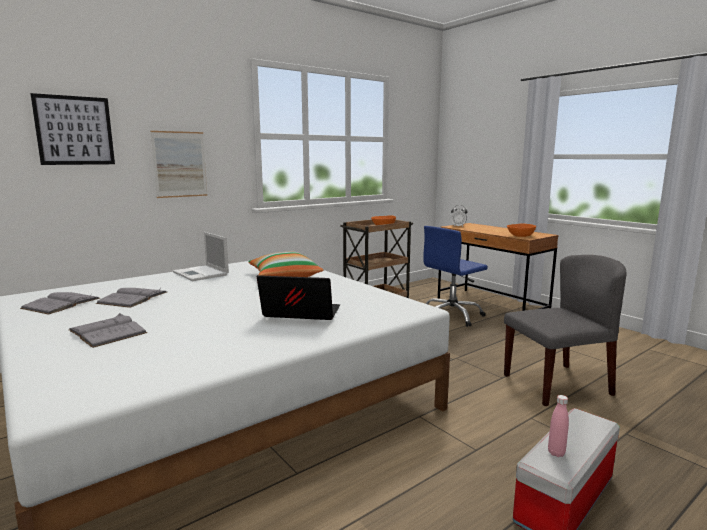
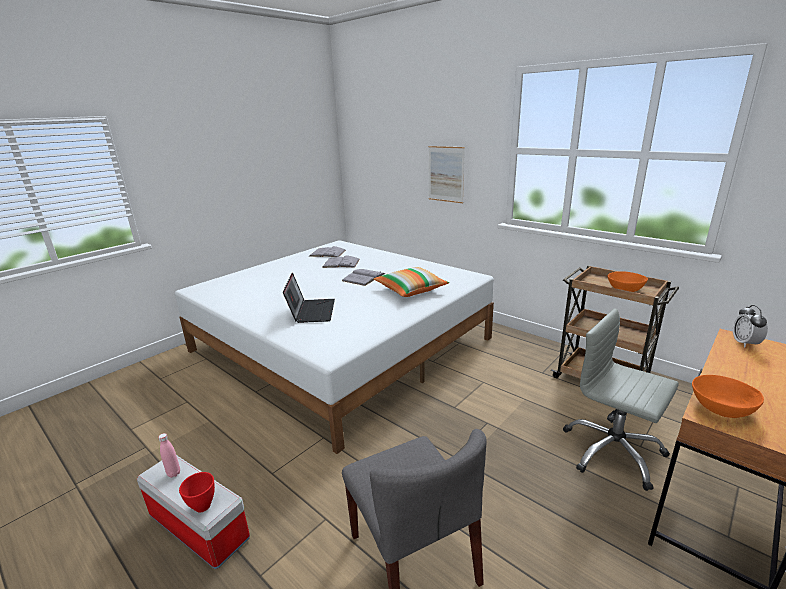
camera: 80 degrees right, 10 degrees up
picture [30,93,115,165] -> none
grey book [69,313,147,348] -> grey book moved to [342,269,385,286]
laptop [173,232,229,281] -> none
blue office chair [423,226,488,327] -> grey office chair [563,308,679,491]
none -> red bowl [179,472,215,513]

